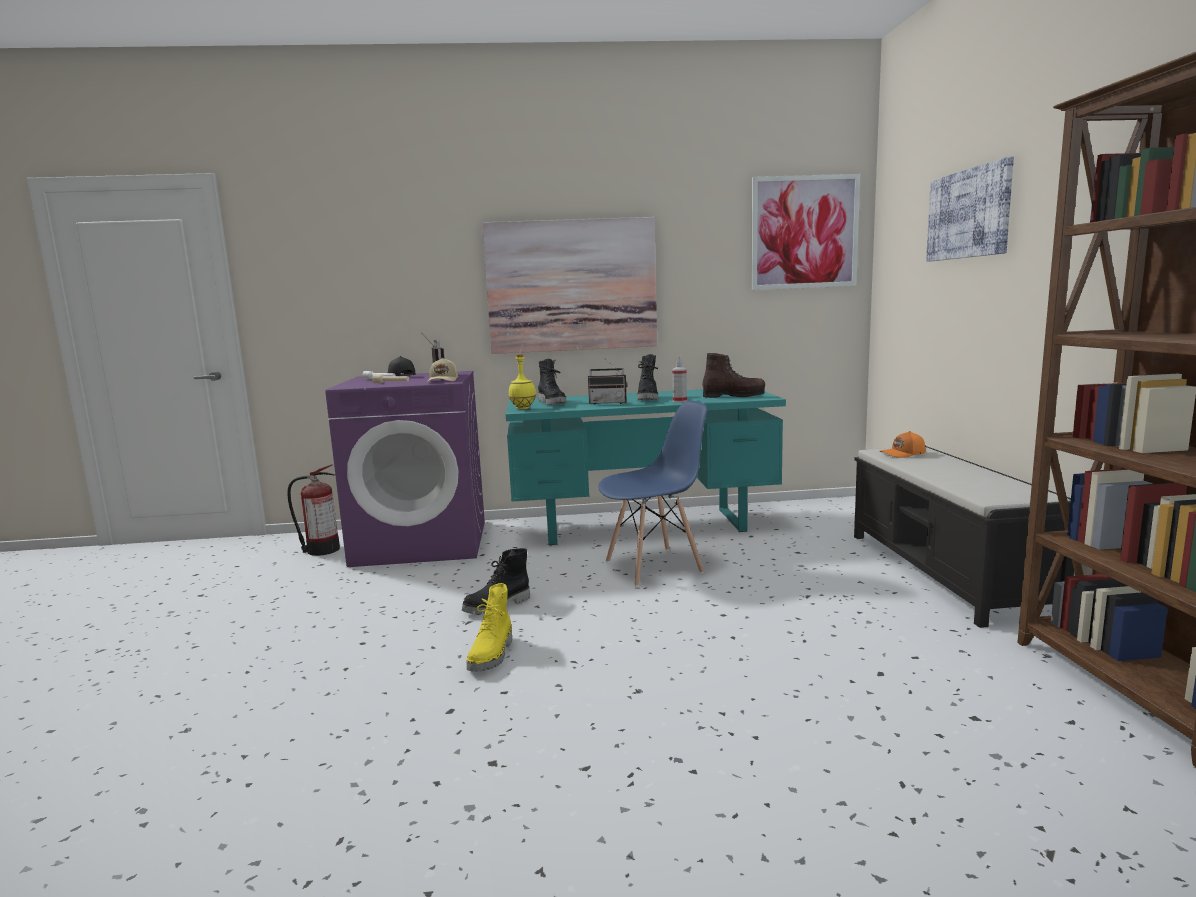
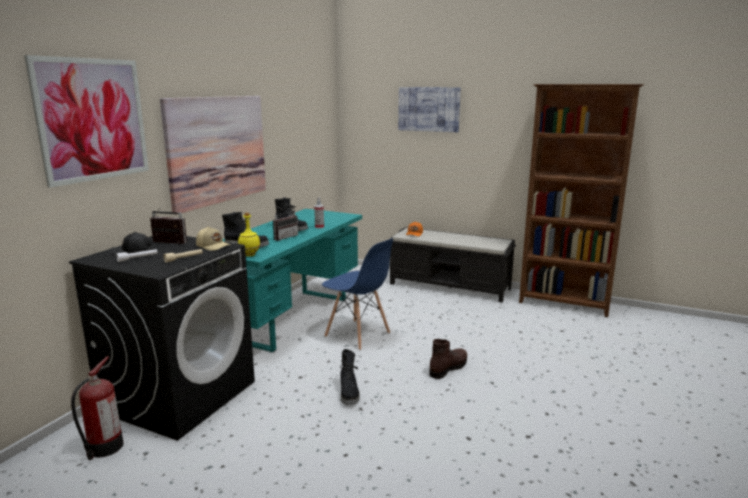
camera: 60 degrees left, 5 degrees up
purple washing machine [325,371,485,567] -> black washing machine [69,236,255,440]
yellow boot [467,583,512,672] -> none
blue chair [598,401,707,587] -> blue chair turned 120 degrees clockwise [322,239,393,350]
brown boot [702,353,765,398] -> brown boot moved to [429,339,467,379]
picture [751,174,860,290] -> picture moved to [24,55,149,188]

